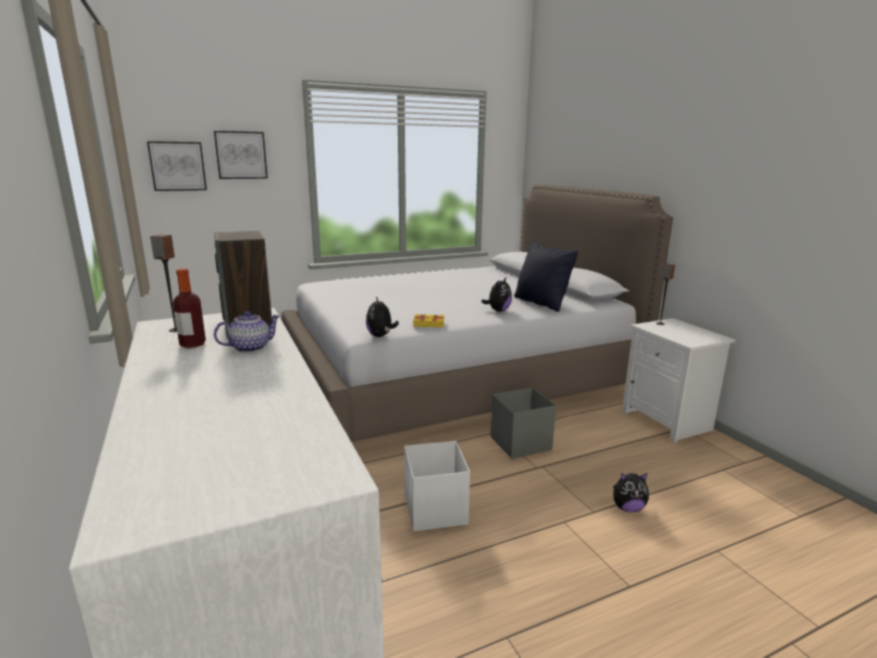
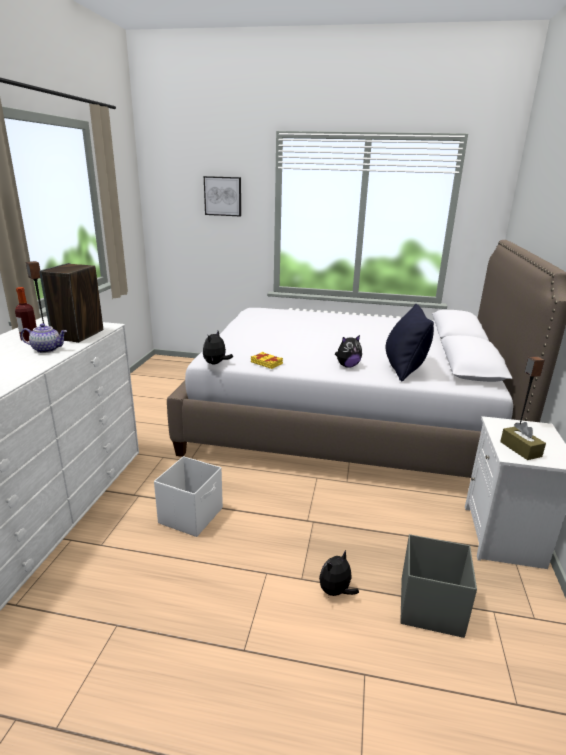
camera: 35 degrees right, 5 degrees up
picture [147,141,207,191] -> none
grey storage box [490,387,556,458] -> grey storage box moved to [400,534,477,638]
plush toy [613,473,649,512] -> plush toy turned 105 degrees clockwise [319,550,359,596]
none -> brown tissue box [500,422,546,460]

